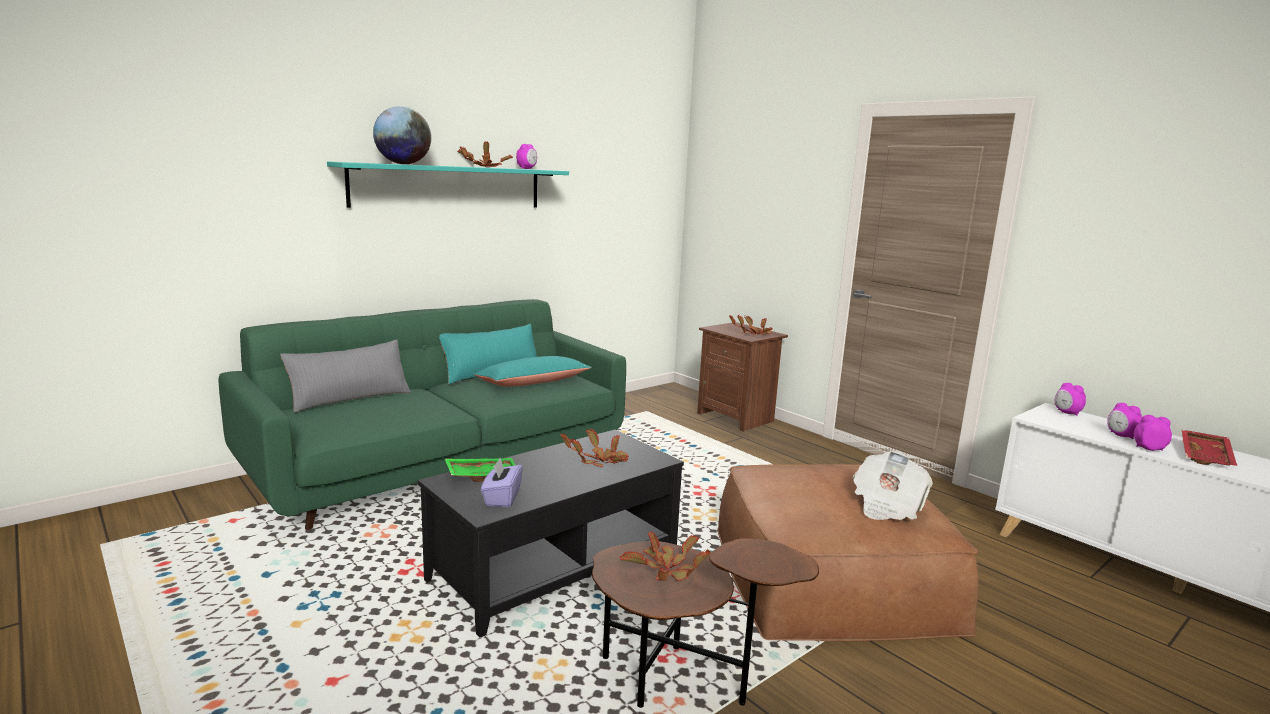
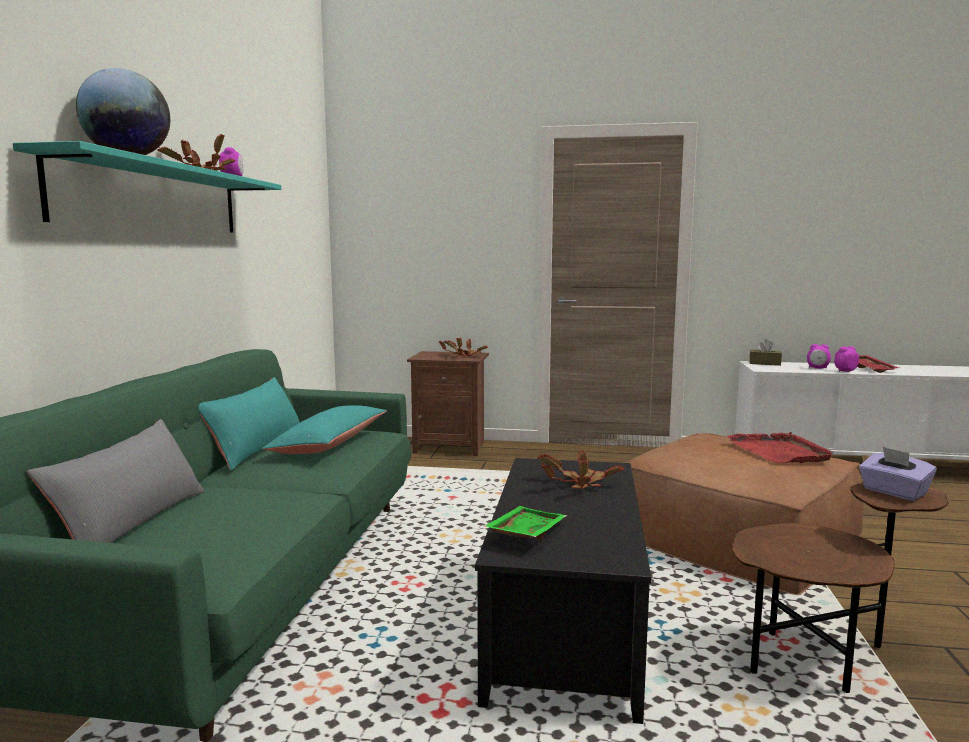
camera: 40 degrees left, 5 degrees down
purple tissue box [481,458,523,508] -> purple tissue box moved to [859,447,937,501]
potted plant [620,531,711,581] -> none
newspaper [852,451,933,520] -> red tray [727,432,834,463]
alarm clock [1055,383,1086,416] -> brown tissue box [750,339,782,366]

